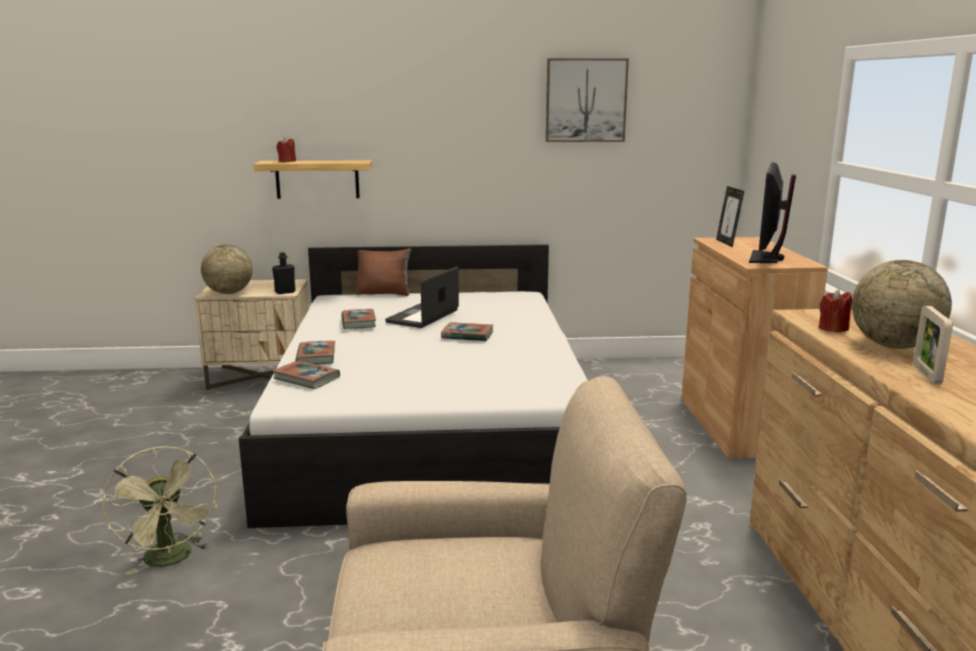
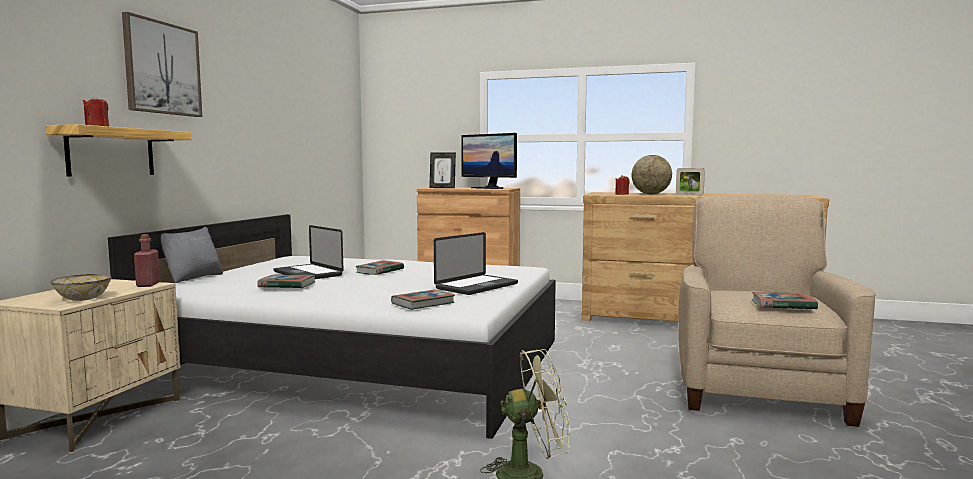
camera: 70 degrees left, 10 degrees down
globe [201,245,253,294] -> bowl [50,274,112,301]
black bottle [272,252,296,294] -> red bottle [134,234,160,287]
book [295,341,335,365] -> book moved to [752,292,818,310]
brown pillow [356,248,411,296] -> grey pillow [161,227,223,283]
picture [546,58,629,142] -> picture moved to [122,12,202,117]
none -> laptop [434,232,518,295]

